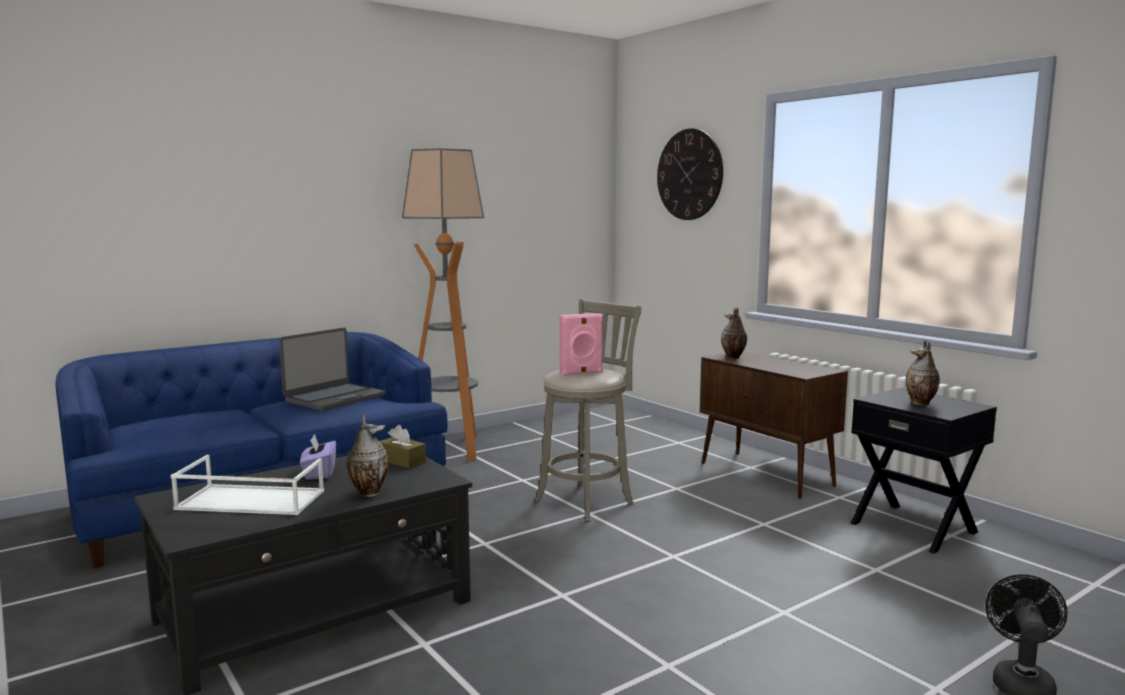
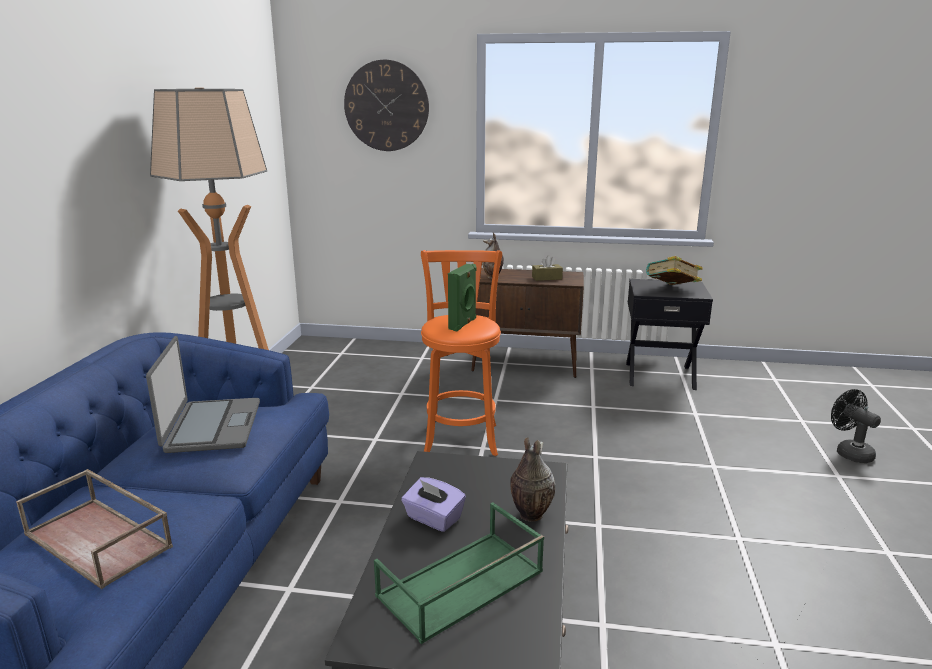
camera: 45 degrees left, 10 degrees up
white tray [171,455,324,515] -> green tray [374,502,544,644]
brown tissue box [379,425,426,468] -> brown tissue box moved to [532,255,563,281]
grey stool [535,299,641,522] -> orange stool [421,250,502,456]
pink speaker [560,313,603,376] -> green speaker [448,264,477,331]
vase [906,340,940,406] -> book [646,256,703,285]
none -> brown tray [16,469,173,589]

